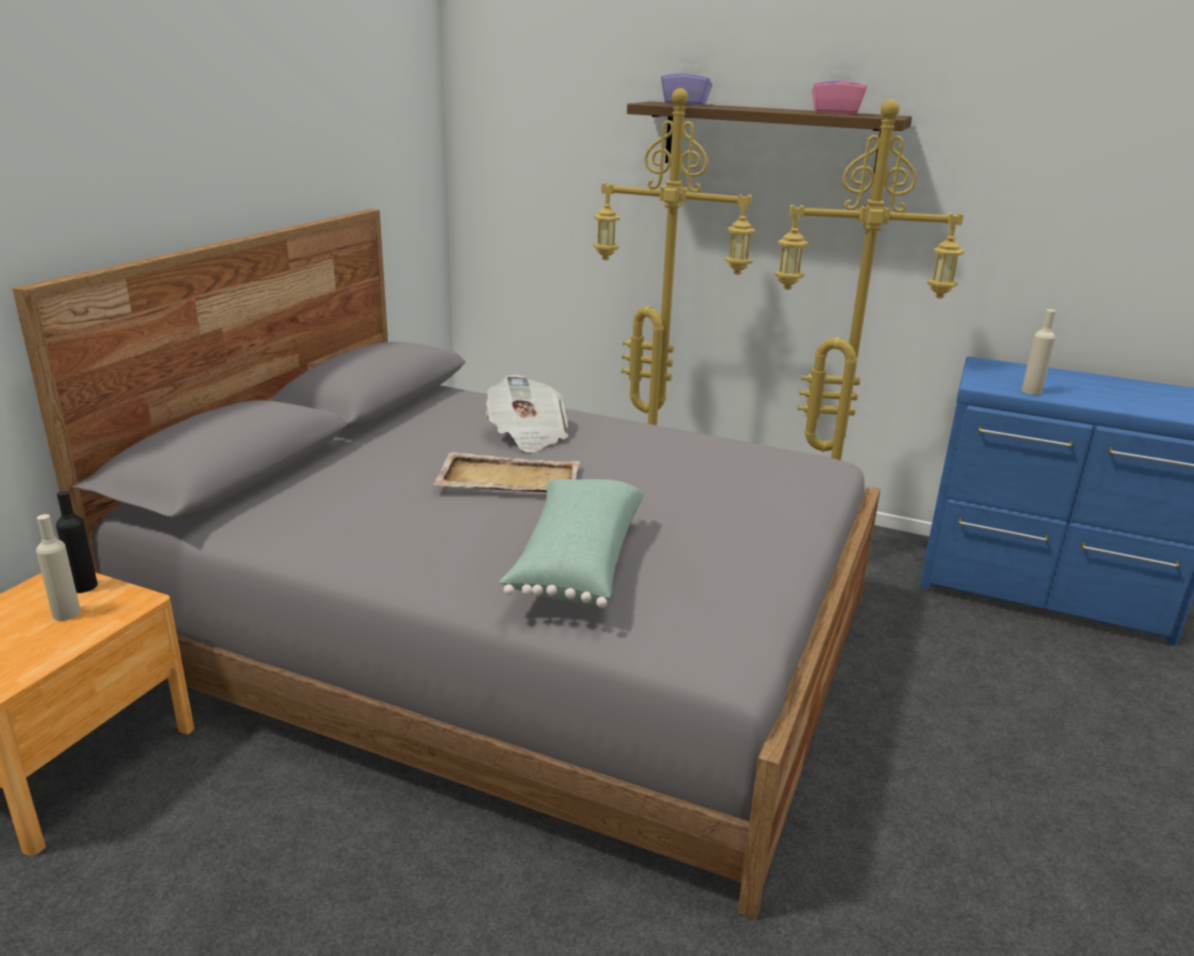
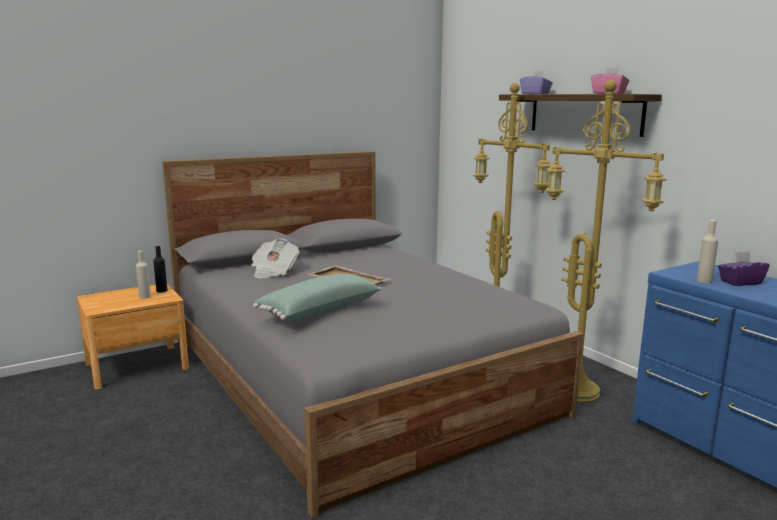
camera: 35 degrees right, 10 degrees down
newspaper [486,375,568,453] -> newspaper moved to [251,239,300,278]
none -> purple tissue box [718,251,770,286]

